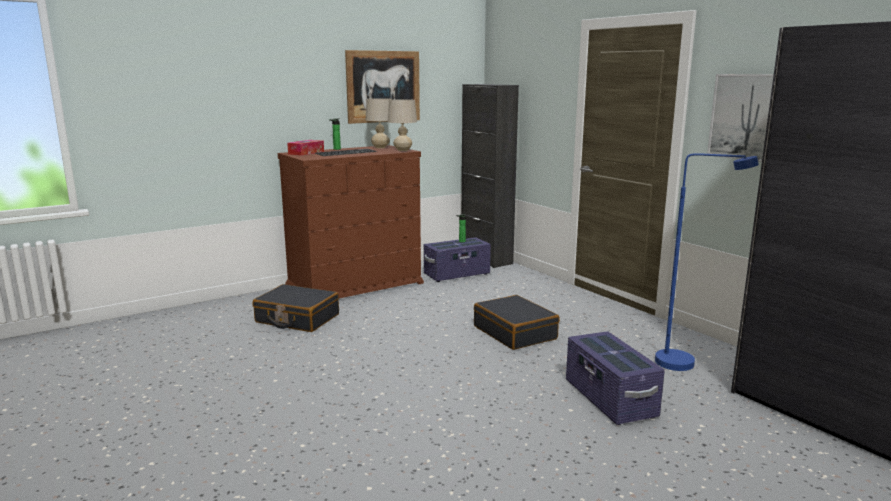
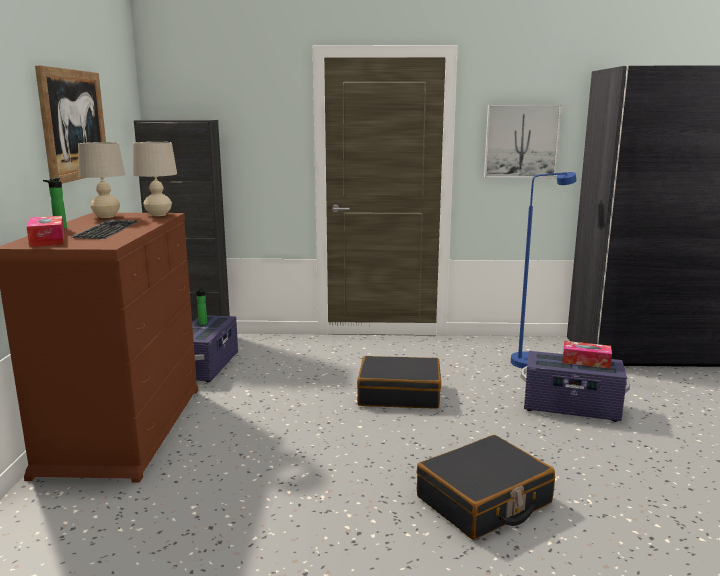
camera: 55 degrees left, 0 degrees up
black suitcase [253,284,339,332] -> black suitcase moved to [417,435,555,540]
none -> tissue box [563,341,612,369]

